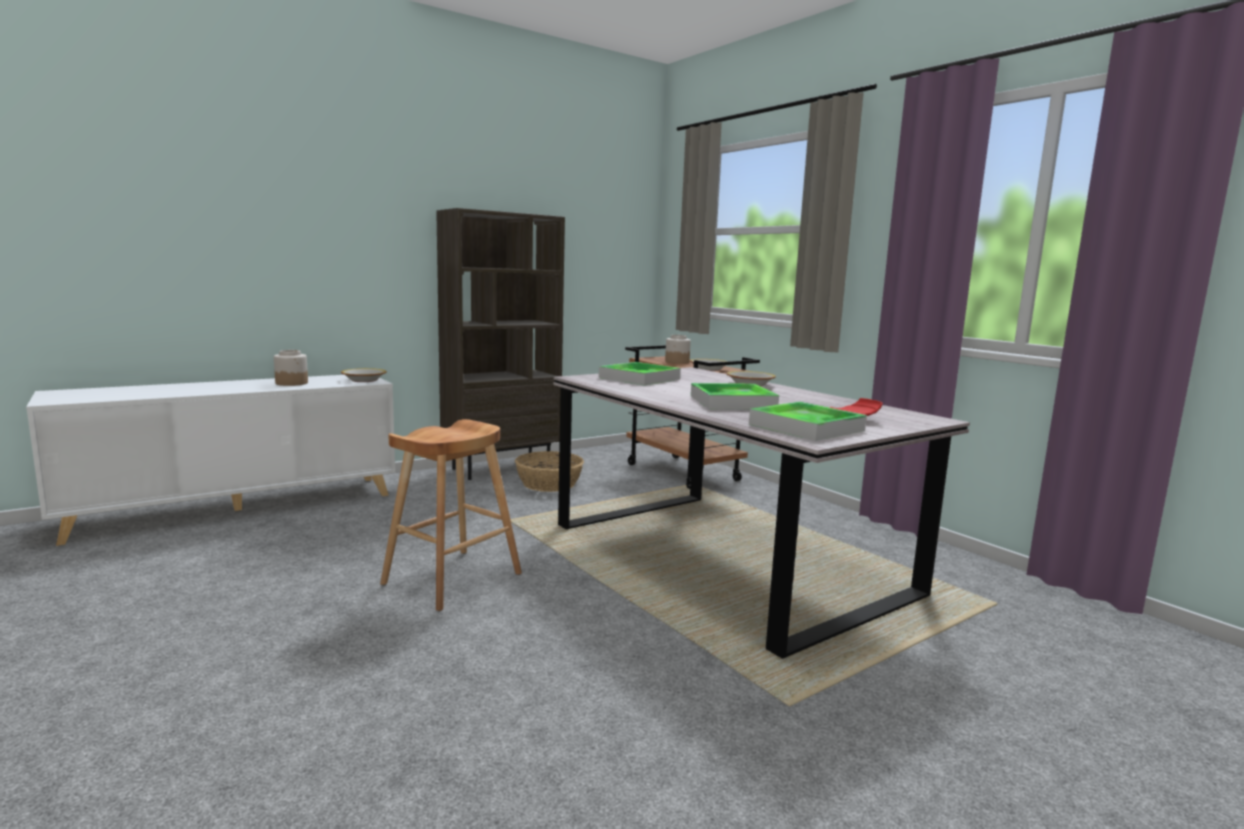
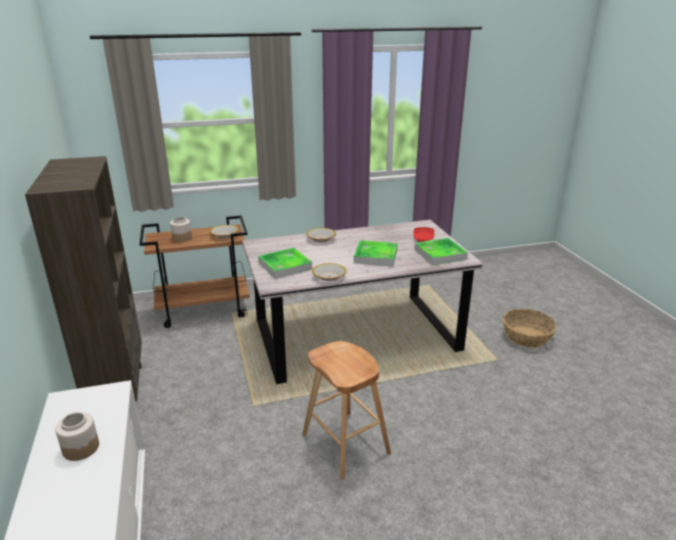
camera: 70 degrees left, 15 degrees up
bowl [341,368,387,382] -> bowl moved to [312,263,346,281]
basket [515,451,584,492] -> basket moved to [503,309,557,348]

